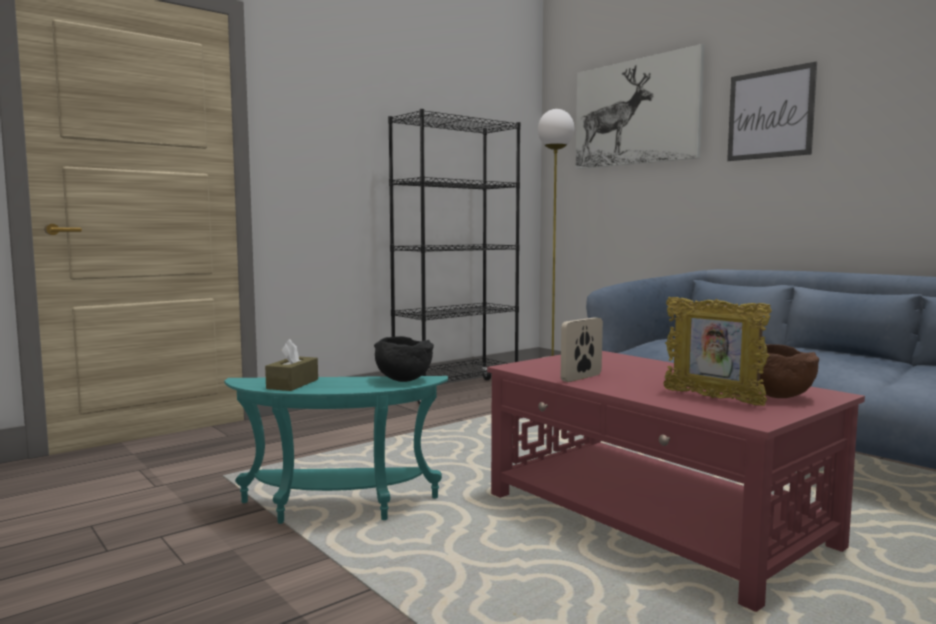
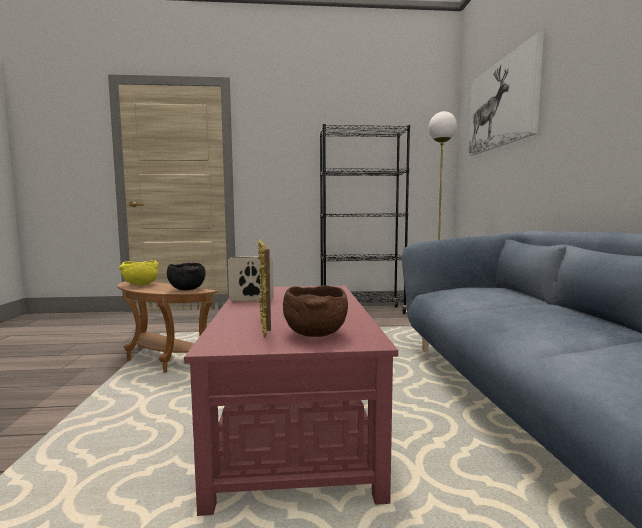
camera: 35 degrees right, 0 degrees up
turquoise side table [224,376,448,524] -> brown side table [118,281,218,373]
brown tissue box [265,339,318,391] -> yellow bowl [119,260,159,285]
picture [727,62,817,161] -> none

